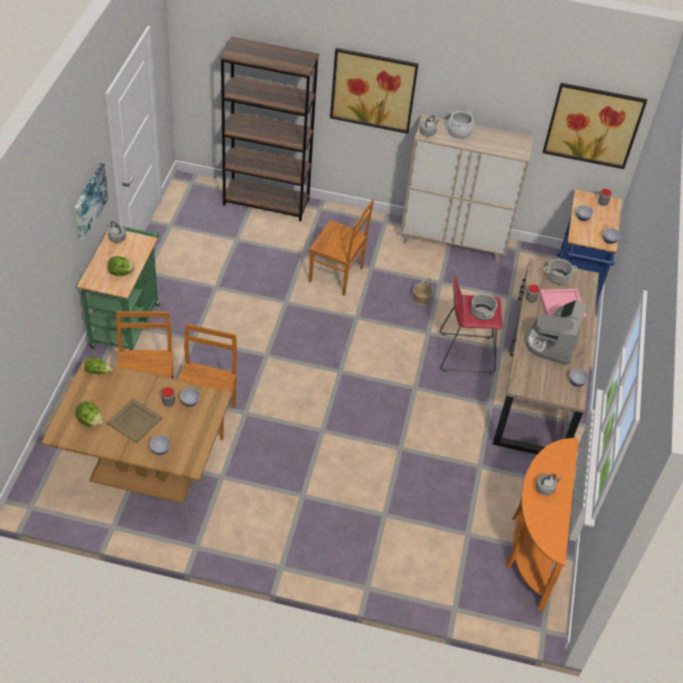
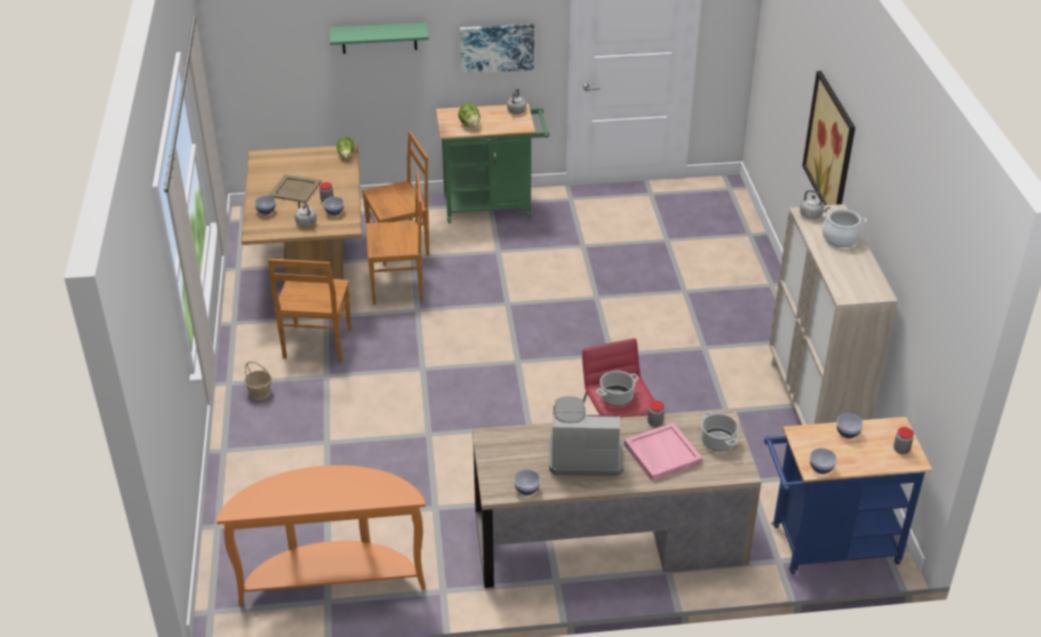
camera: 75 degrees right, 10 degrees down
lettuce [76,401,103,427] -> none
brown bookcase [220,37,319,221] -> none
brown chair [309,199,374,296] -> brown chair moved to [268,259,352,362]
basket [413,277,434,306] -> basket moved to [244,361,272,400]
grey kettle [535,474,562,495] -> grey kettle moved to [295,200,317,227]
picture [542,83,647,169] -> none
none -> green shelf [330,22,429,54]

